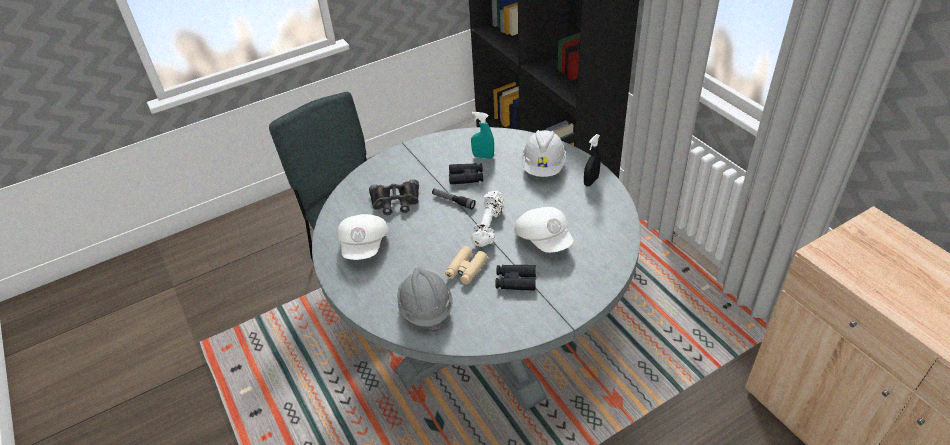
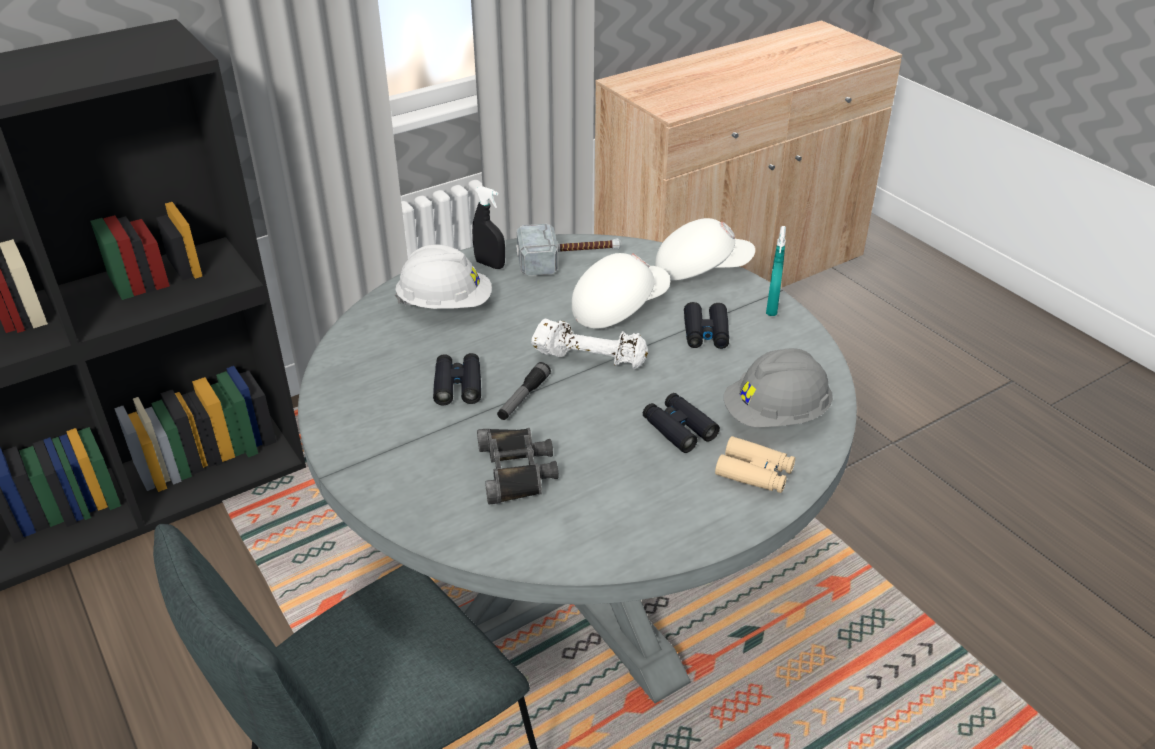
camera: 95 degrees left, 5 degrees down
white cap [337,214,388,260] -> white cap moved to [655,218,755,281]
beige binoculars [445,246,488,284] -> beige binoculars moved to [715,436,795,493]
turquoise spray bottle [471,112,494,159] -> turquoise spray bottle moved to [766,226,786,316]
none -> hammer [516,224,622,276]
none -> black binoculars [643,393,720,453]

